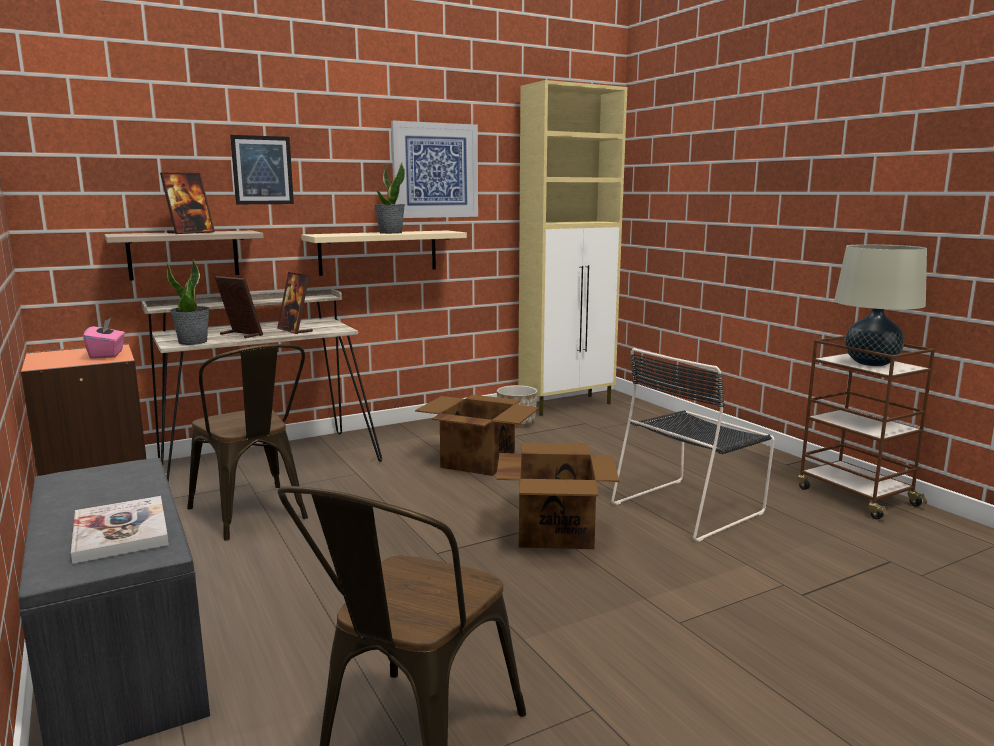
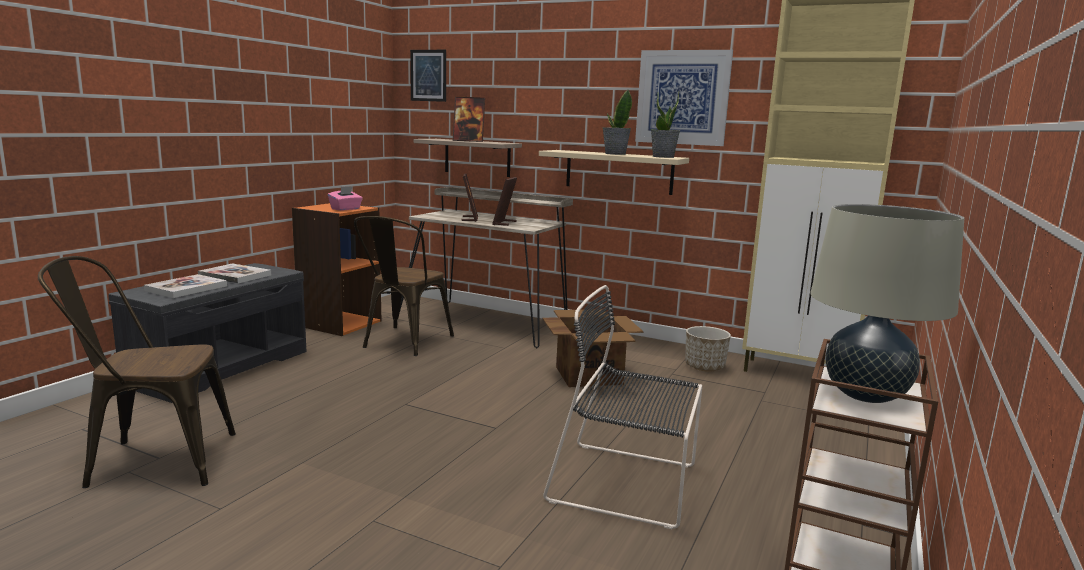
camera: 55 degrees right, 0 degrees up
potted plant [167,259,210,345] -> potted plant moved to [651,91,680,158]
picture [230,135,294,204] -> picture moved to [410,50,446,102]
cardboard box [496,442,620,549] -> none
none -> book [198,264,271,284]

